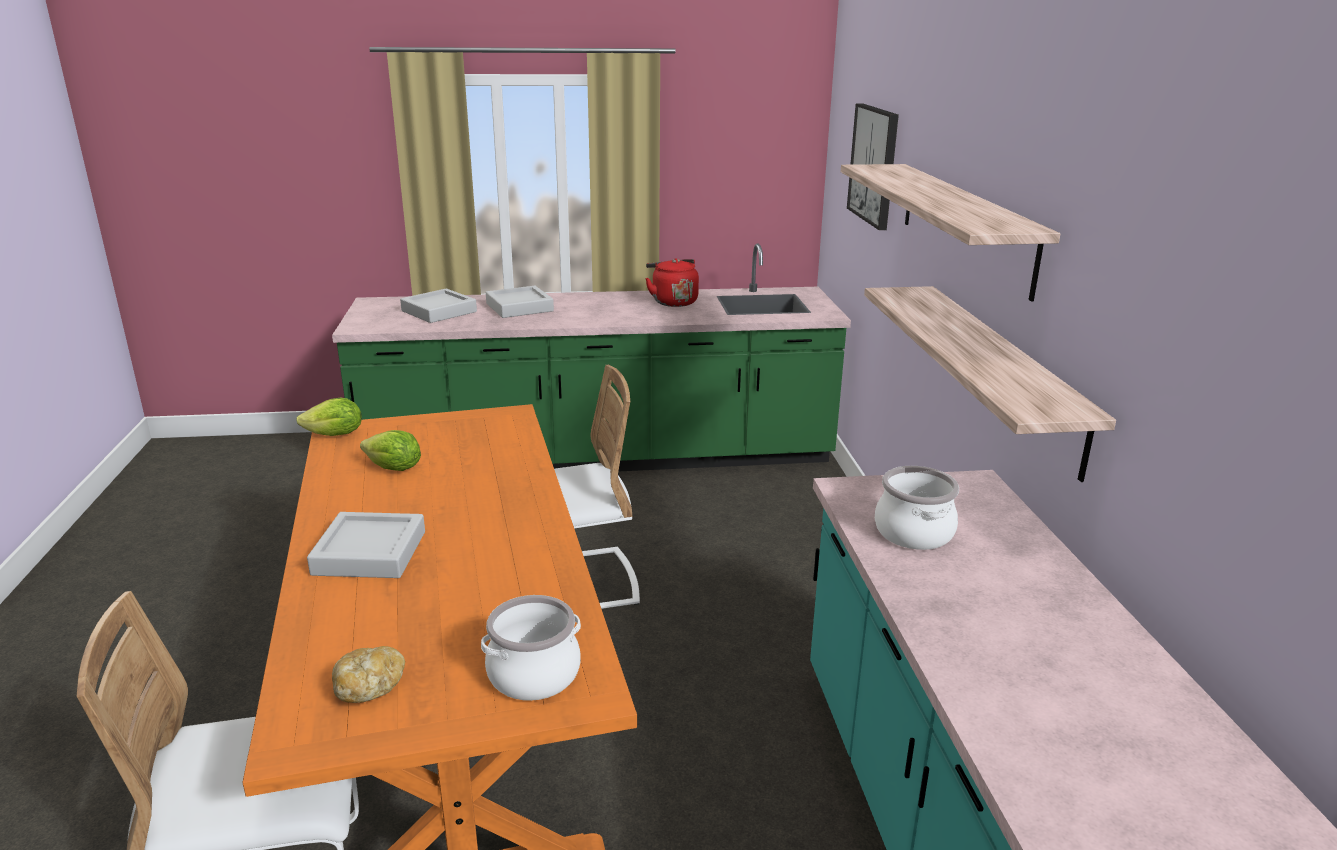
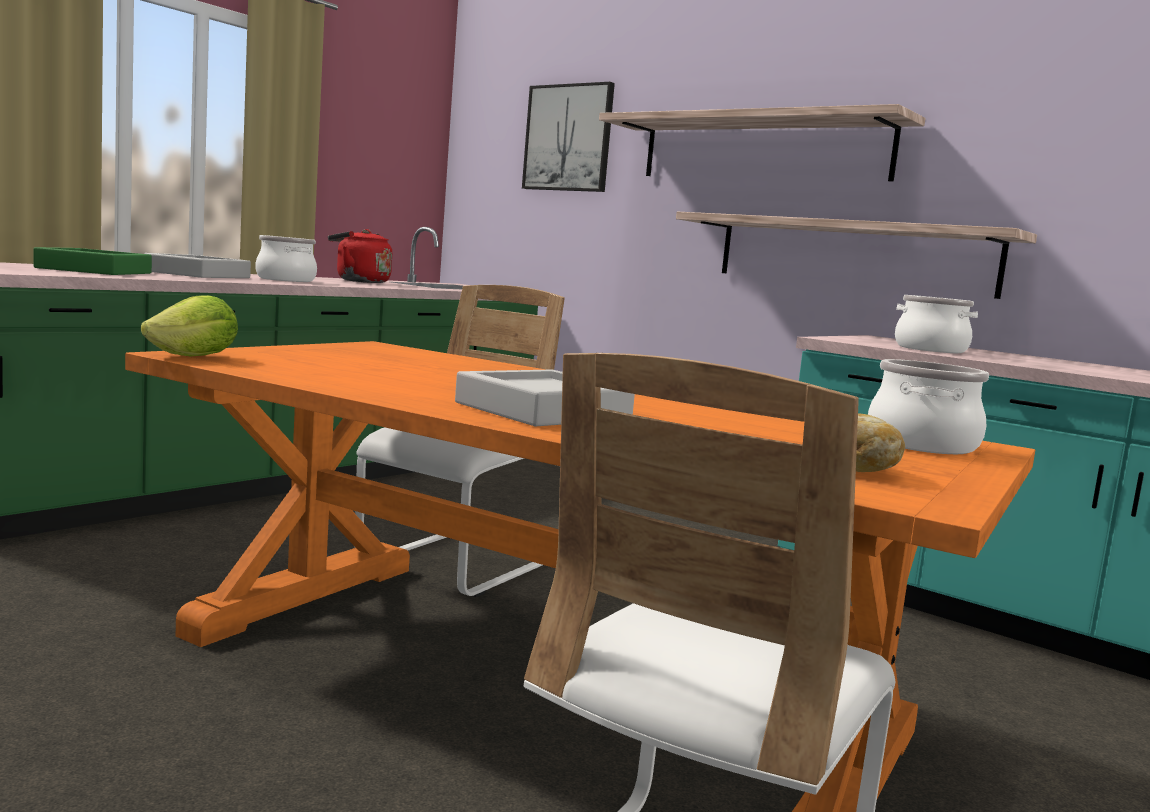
camera: 45 degrees left, 15 degrees down
lettuce [360,430,421,471] -> none
grey tray [400,289,477,323] -> green tray [34,247,152,275]
none -> cooking pot [255,235,317,282]

